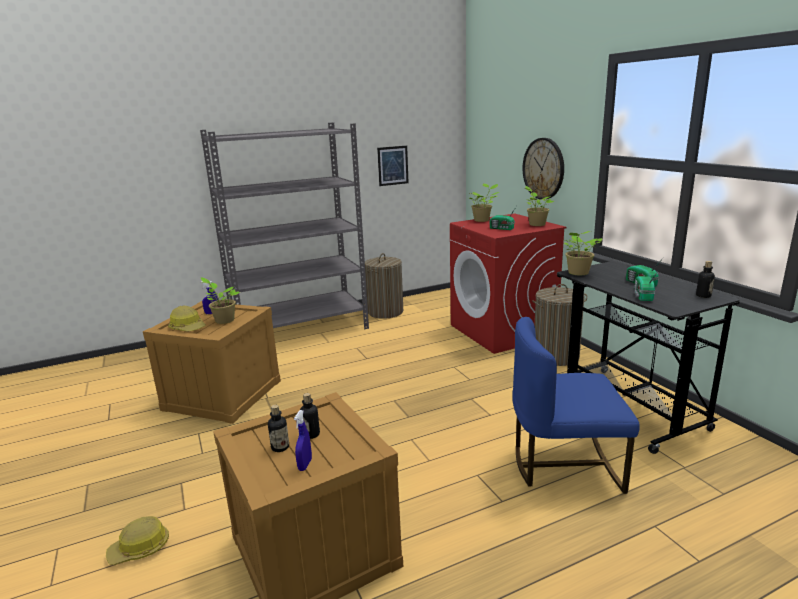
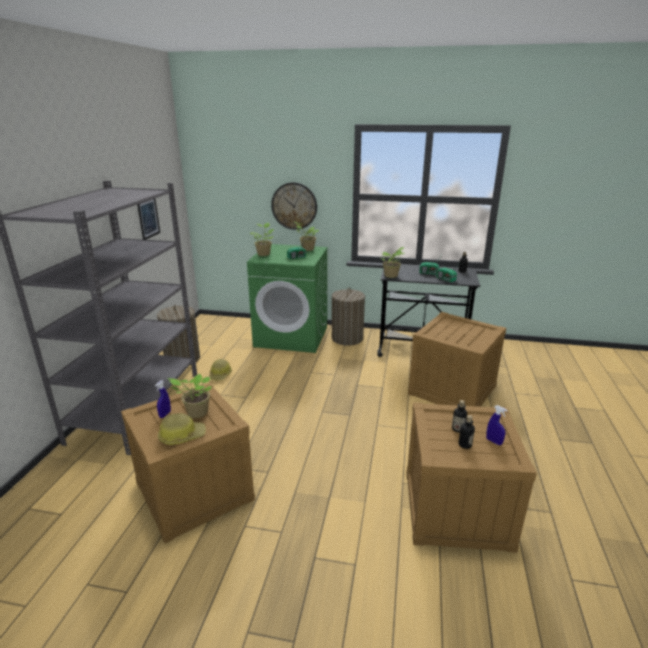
camera: 55 degrees left, 5 degrees up
hard hat [106,516,169,565] -> hard hat moved to [210,359,232,380]
red washing machine [450,213,567,354] -> green washing machine [247,244,328,353]
blue chair [512,317,640,494] -> crate [408,312,506,407]

